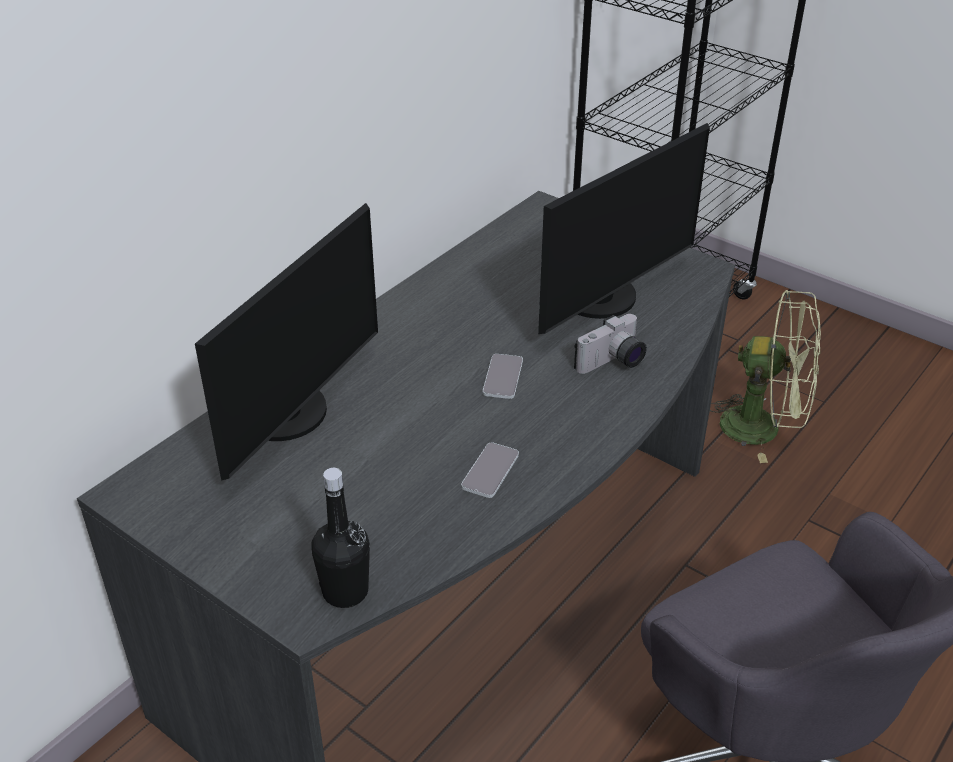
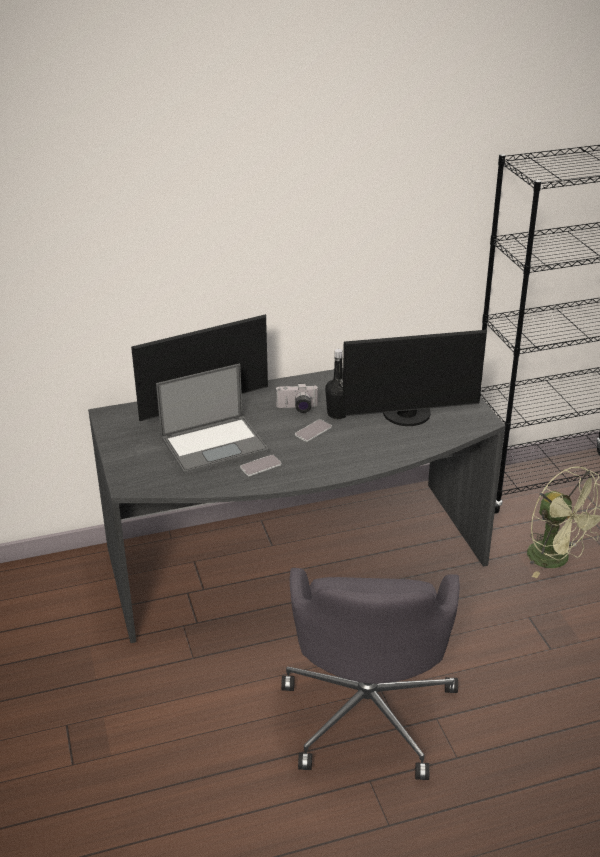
camera: 35 degrees right, 5 degrees down
black bottle [311,468,370,608] -> black bottle moved to [325,349,346,419]
camera [574,314,647,374] -> camera moved to [275,383,319,413]
none -> laptop [156,363,269,475]

